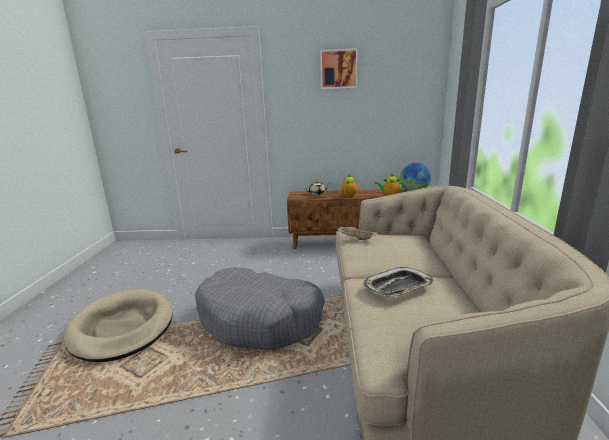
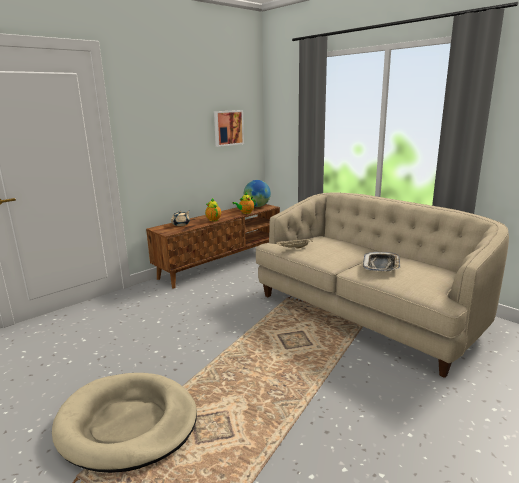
camera: 45 degrees left, 0 degrees up
grey dog bed [195,267,325,350] -> none
picture [320,48,358,89] -> picture moved to [214,110,244,147]

